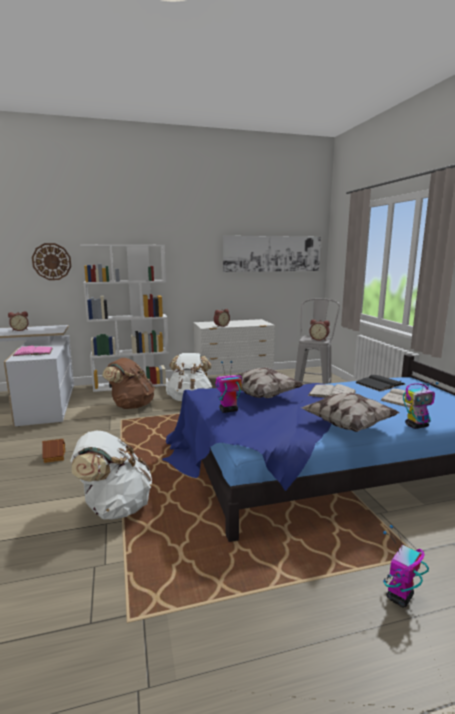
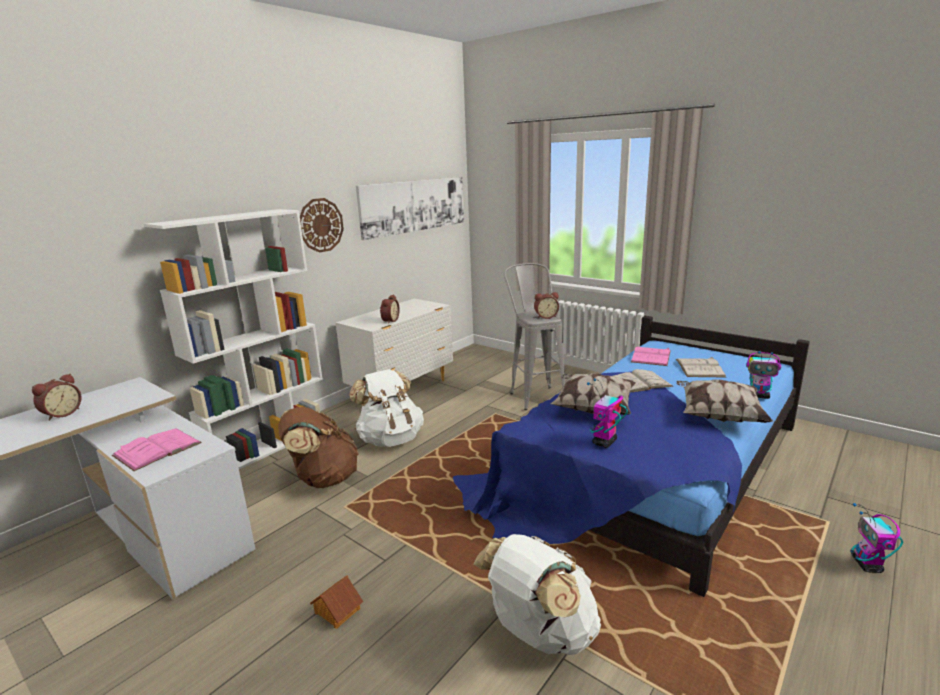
camera: 35 degrees left, 5 degrees up
wall clock [32,243,71,280] -> wall clock moved to [300,198,344,253]
black book [356,375,406,391] -> pink book [631,347,671,366]
toy robot [403,382,439,429] -> toy robot turned 75 degrees clockwise [746,351,781,399]

